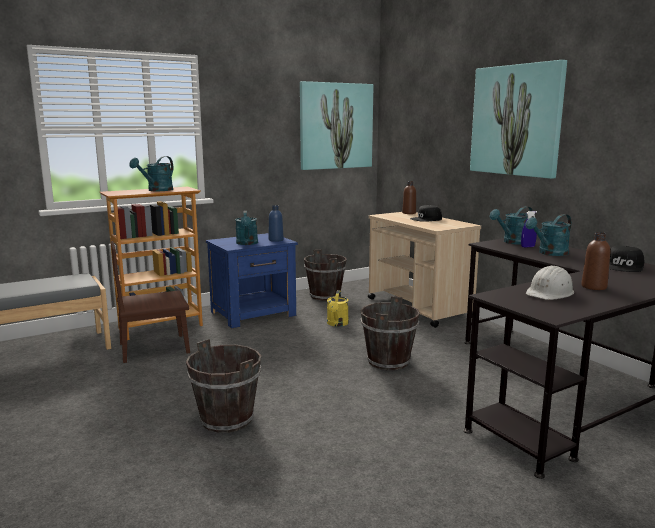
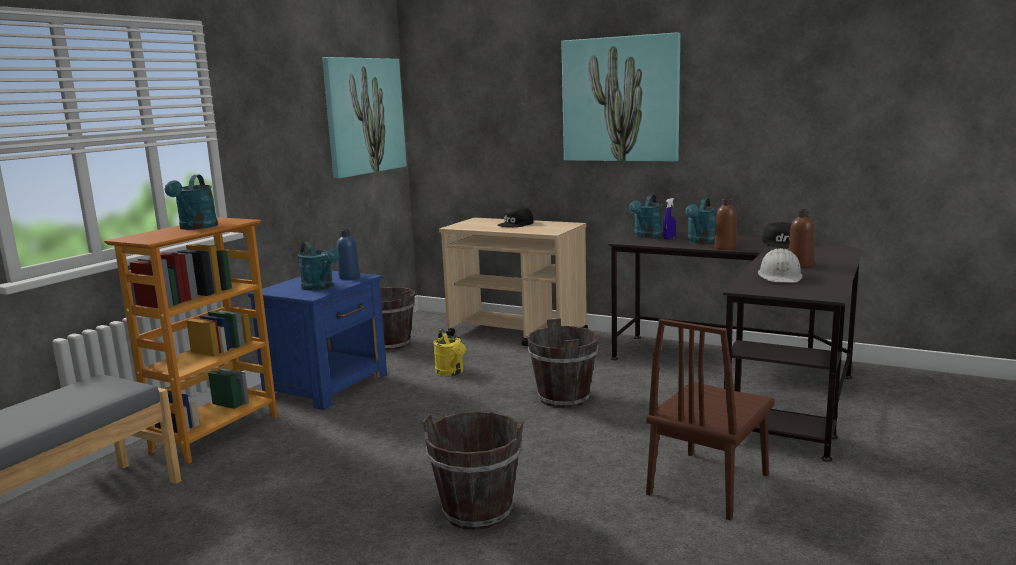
camera: 30 degrees left, 0 degrees up
brown chair [111,241,190,363] -> brown chair moved to [646,319,775,520]
brown bottle [402,181,416,214] -> brown bottle moved to [714,198,737,250]

